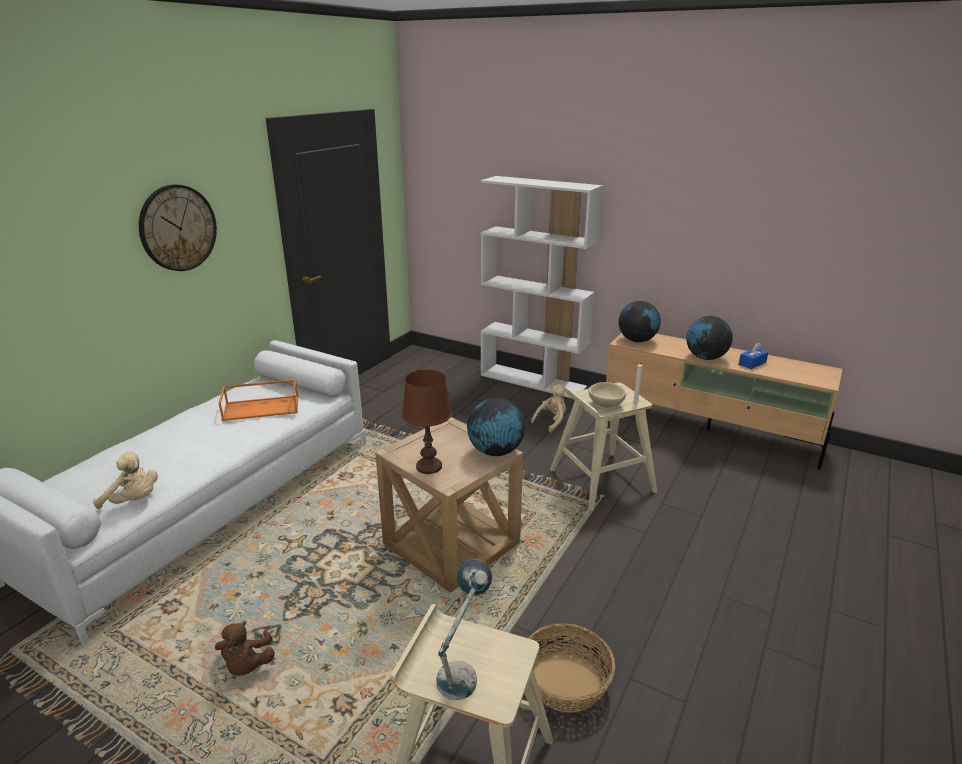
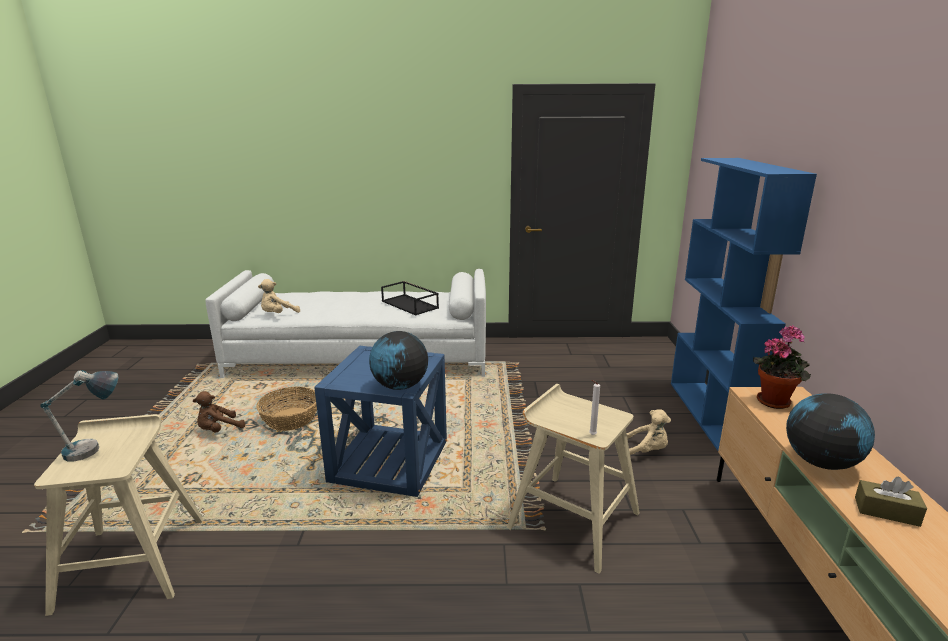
camera: 60 degrees right, 5 degrees down
beige plush toy [93,452,158,509] -> beige plush toy turned 60 degrees clockwise [258,279,300,313]
wall clock [139,184,217,271] -> none
orange tray [218,379,299,421] -> black tray [381,281,439,315]
beige side table [375,417,523,593] -> blue side table [314,346,447,497]
brown table lamp [402,370,452,474] -> none
white bookcase [481,176,603,399] -> blue bookcase [671,158,817,451]
basket [528,623,615,713] -> basket moved to [256,387,317,431]
beige bowl [589,382,626,408] -> none
globe [618,301,661,342] -> potted plant [753,325,811,409]
blue tissue box [739,343,768,369] -> brown tissue box [855,477,927,527]

